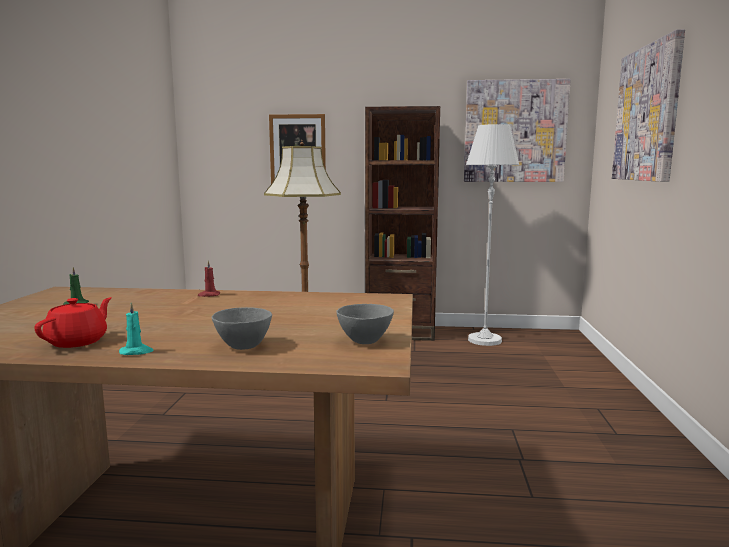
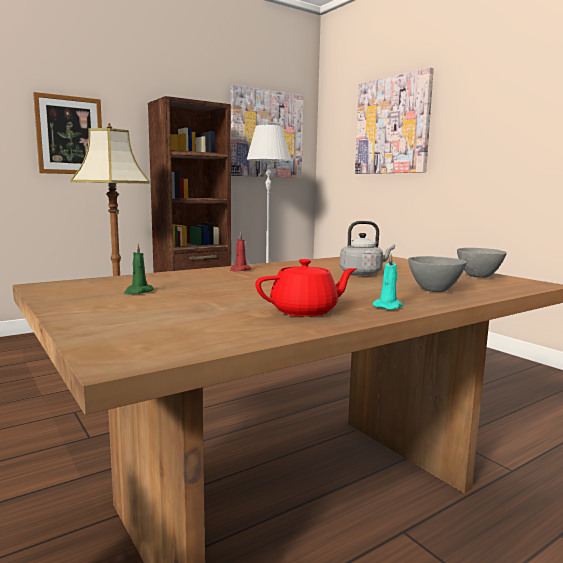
camera: 40 degrees left, 0 degrees up
red teapot [34,297,112,348] -> red teapot turned 90 degrees clockwise [255,259,357,317]
none -> grey kettle [340,221,395,275]

